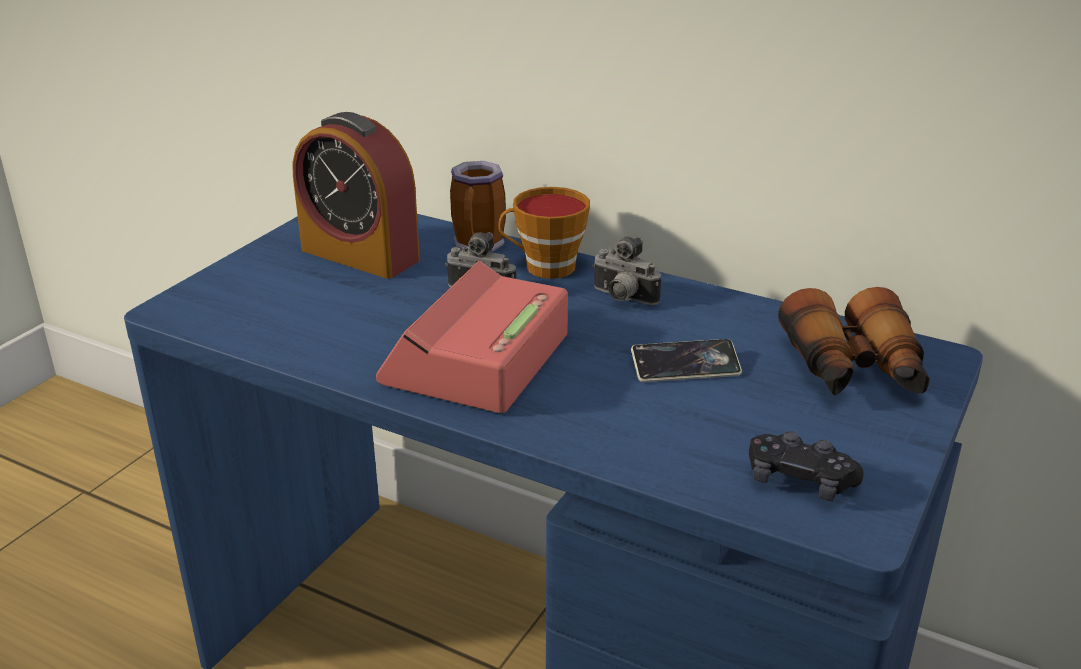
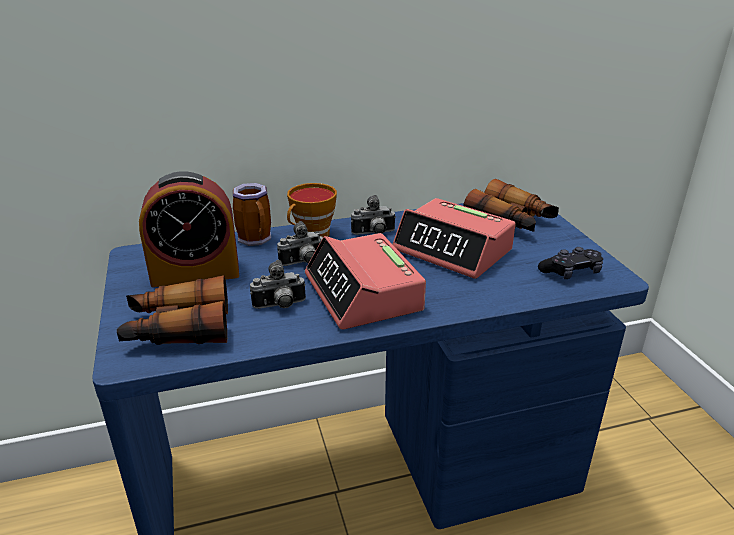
camera: 45 degrees left, 0 degrees up
phone [631,339,742,382] -> alarm clock [393,198,516,279]
none -> binoculars [117,275,228,345]
none -> camera [250,260,306,309]

